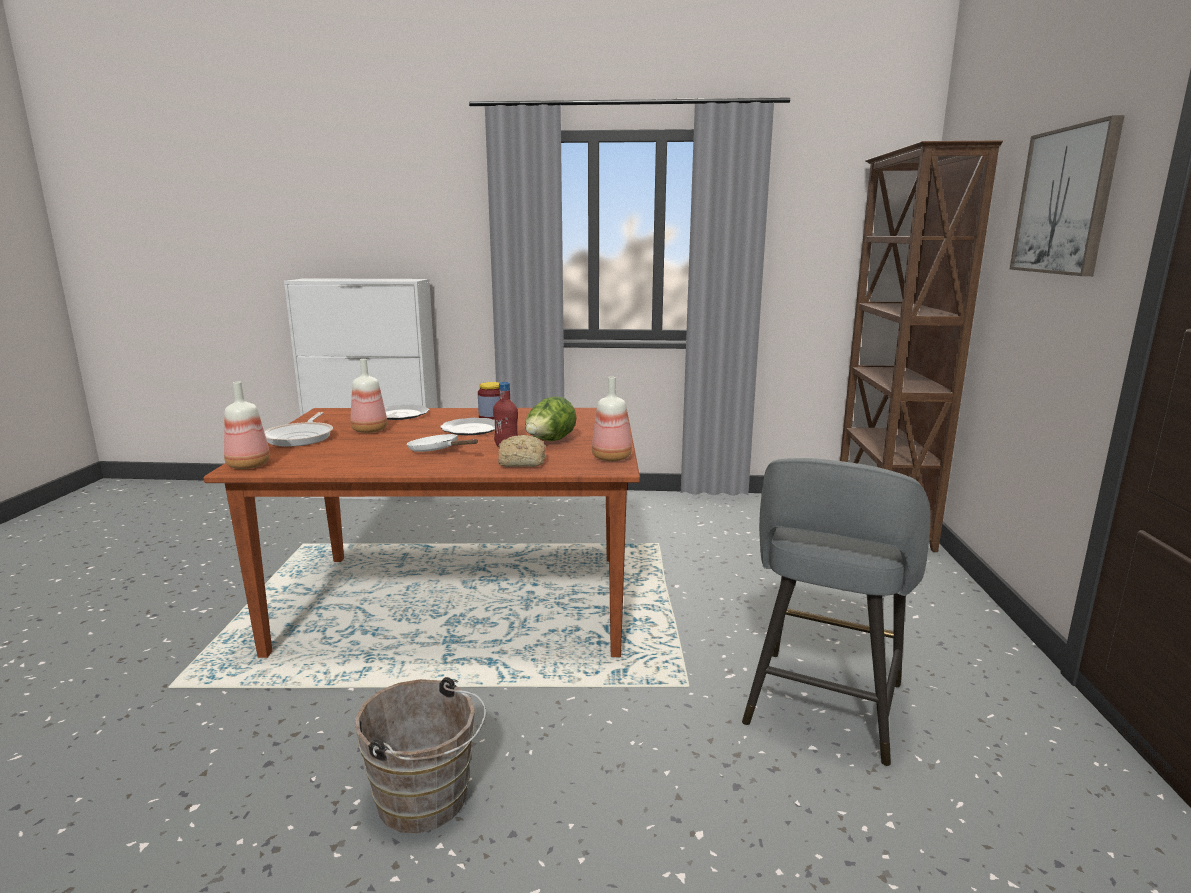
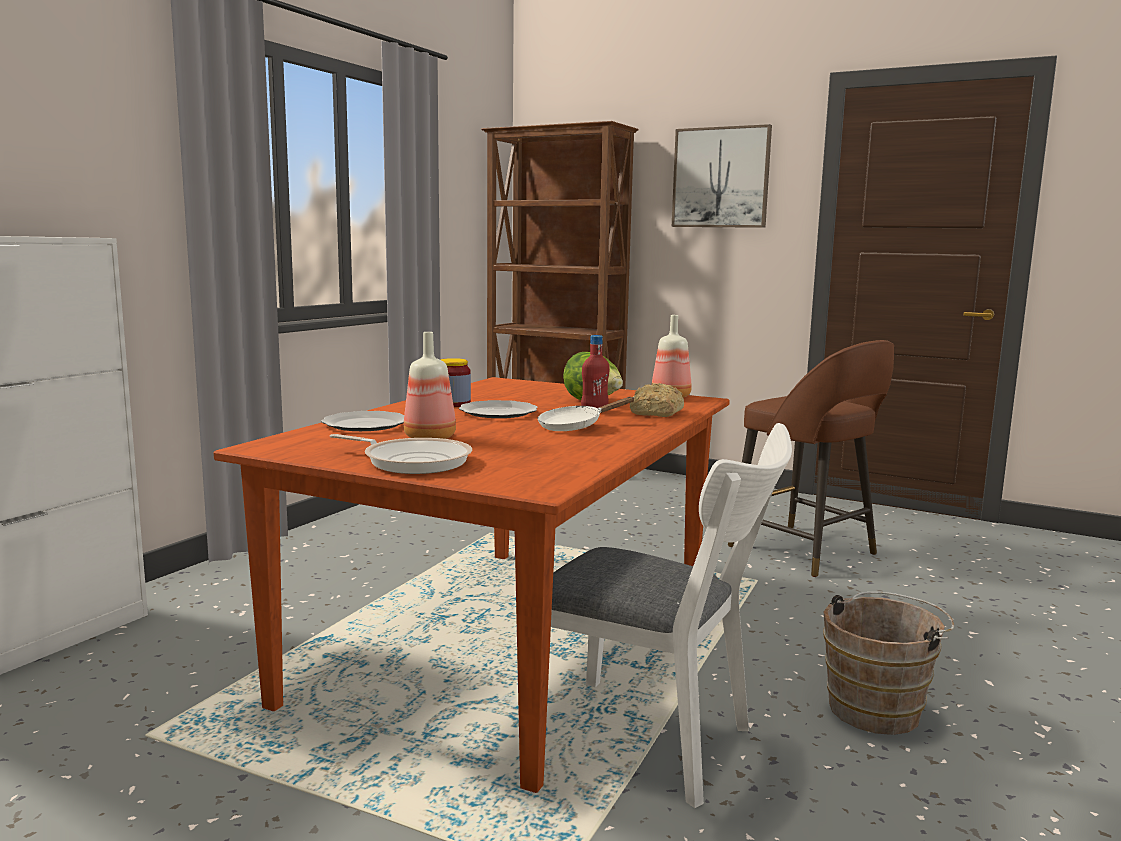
camera: 65 degrees left, 5 degrees down
bottle [224,381,270,469] -> none
grey stool [742,458,931,766] -> brown stool [728,340,894,577]
none -> white chair [551,423,792,808]

